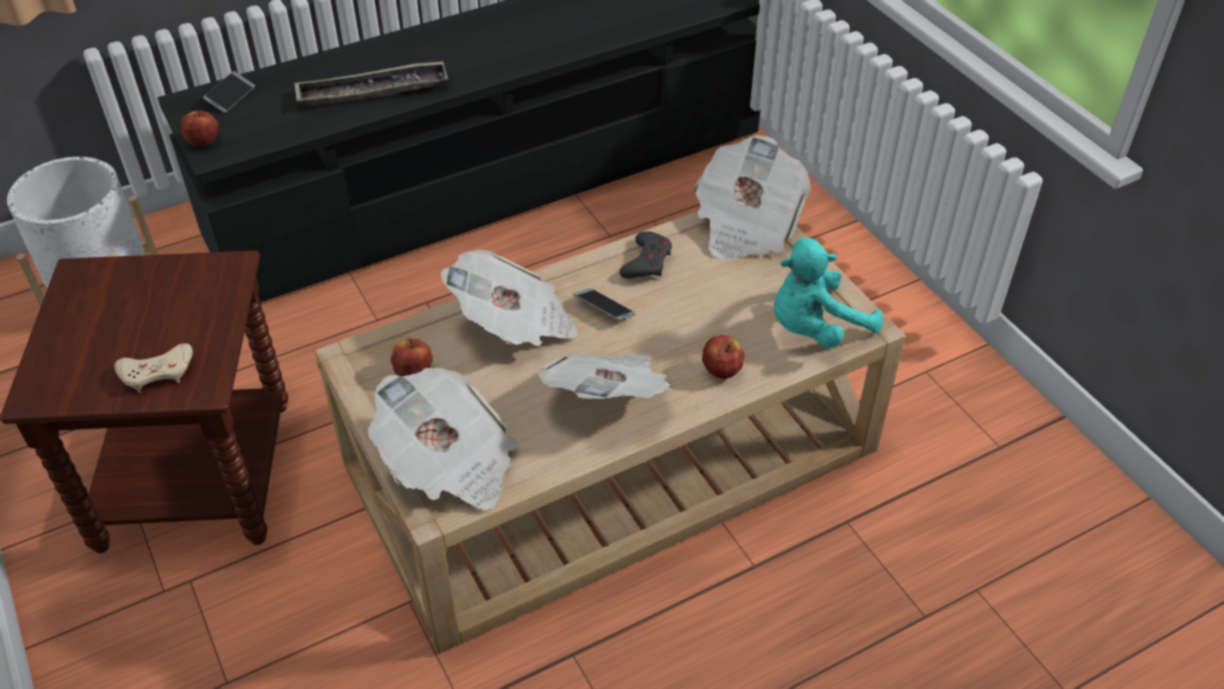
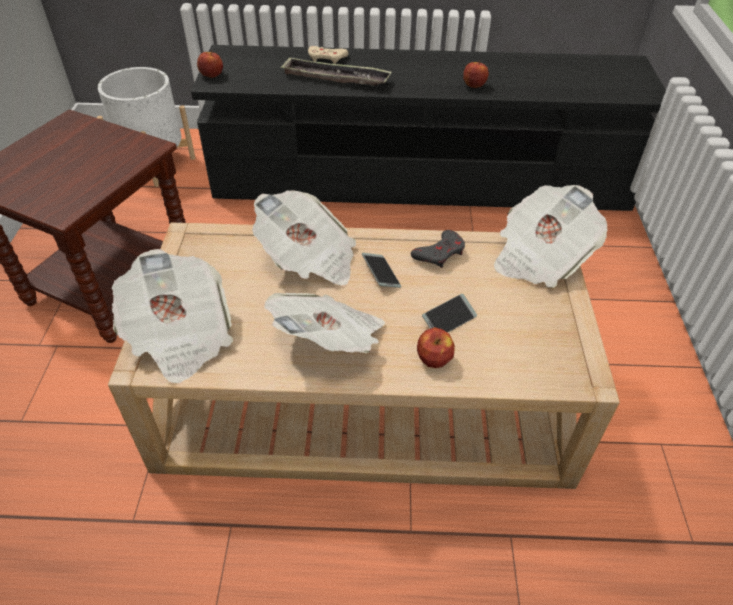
camera: 30 degrees right, 0 degrees up
beige game controller [114,343,193,393] -> beige game controller moved to [308,46,348,64]
phone [203,71,255,113] -> phone moved to [422,294,477,333]
apple [390,338,433,376] -> apple moved to [463,60,489,88]
turquoise plush toy [774,238,883,348] -> none

